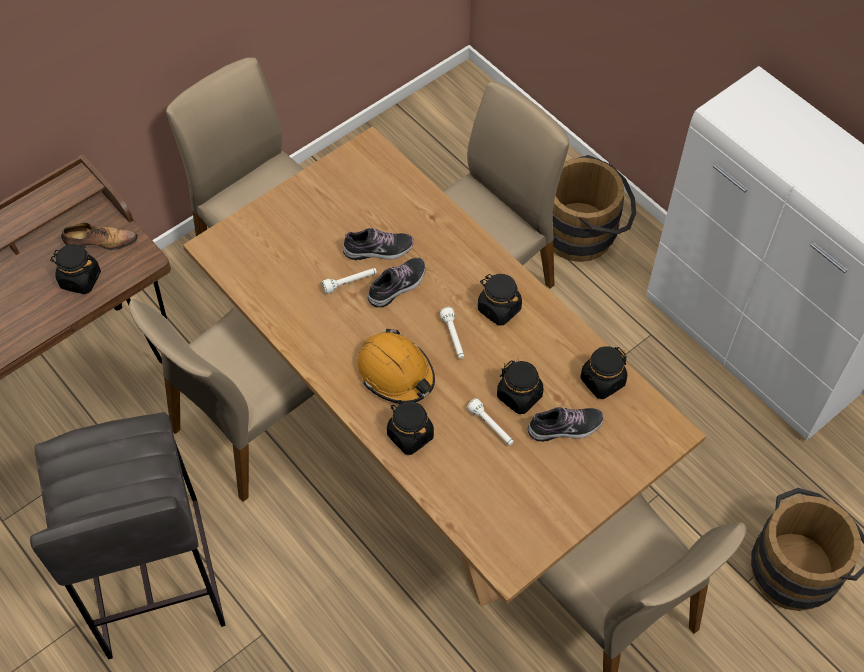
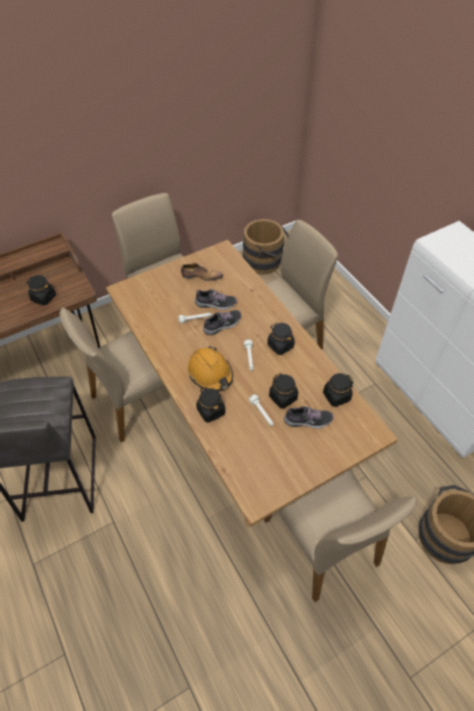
camera: 10 degrees right, 5 degrees down
shoe [61,222,138,250] -> shoe moved to [181,263,223,281]
brown bucket [553,155,636,262] -> brown bucket moved to [243,219,289,274]

